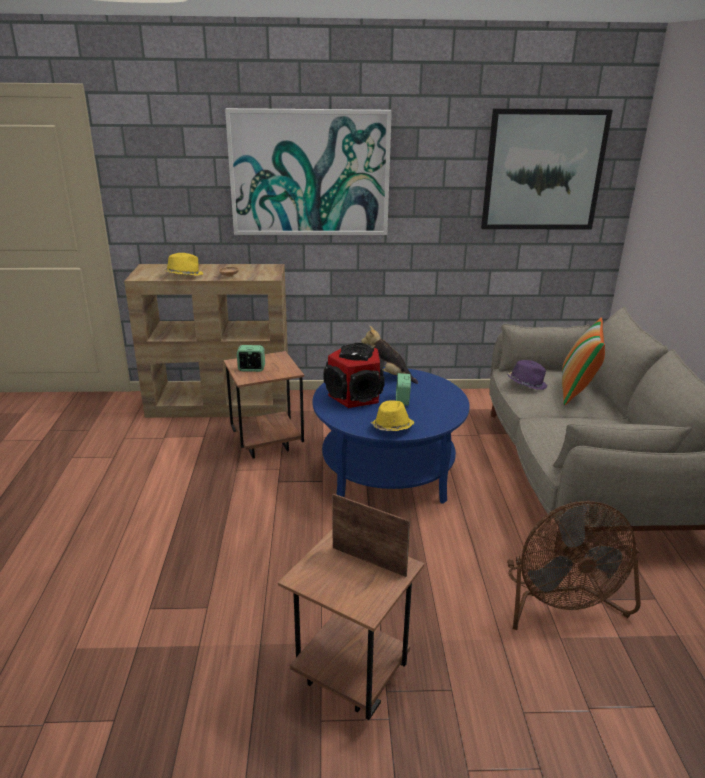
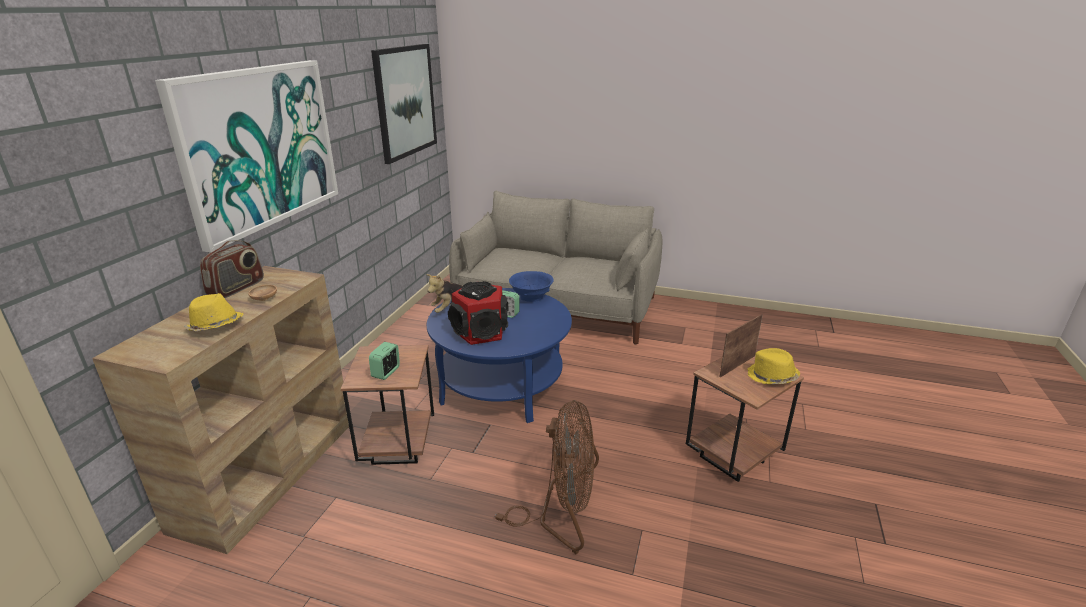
camera: 70 degrees left, 0 degrees up
yellow hat [371,400,414,431] -> yellow hat moved to [747,348,800,384]
brown fan [507,500,641,630] -> brown fan moved to [495,400,599,554]
purple hat [508,360,548,390] -> none
pillow [562,318,605,405] -> none
none -> radio [200,240,264,298]
none -> blue bowl [509,271,554,302]

